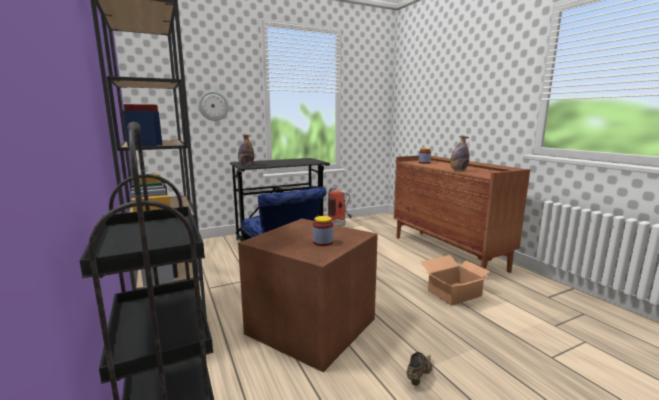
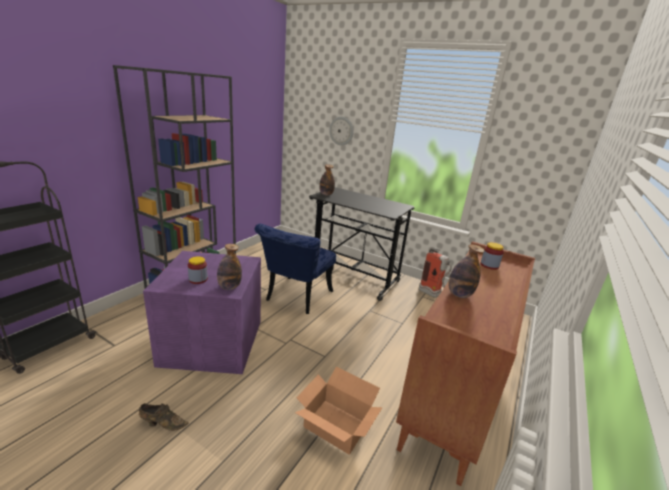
camera: 55 degrees right, 10 degrees up
brown storage box [238,219,378,372] -> purple storage box [143,251,261,374]
none -> bottle [217,244,242,290]

